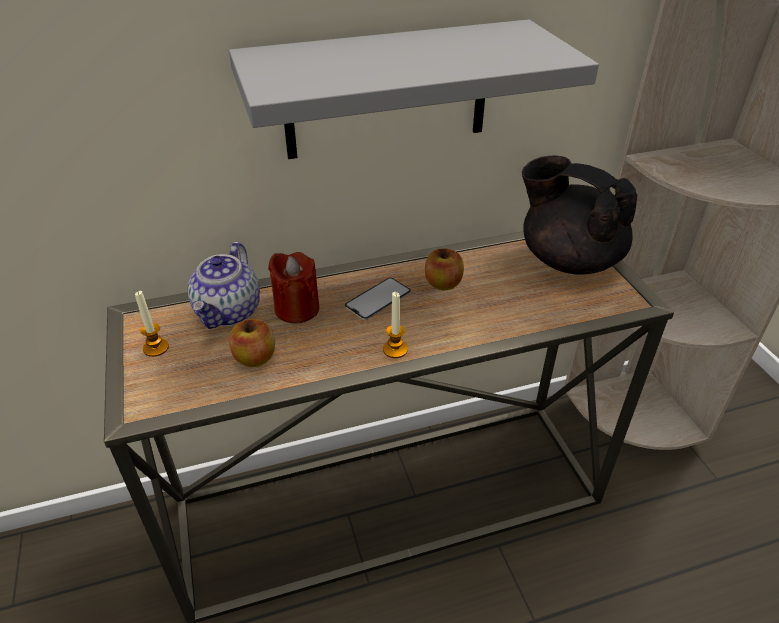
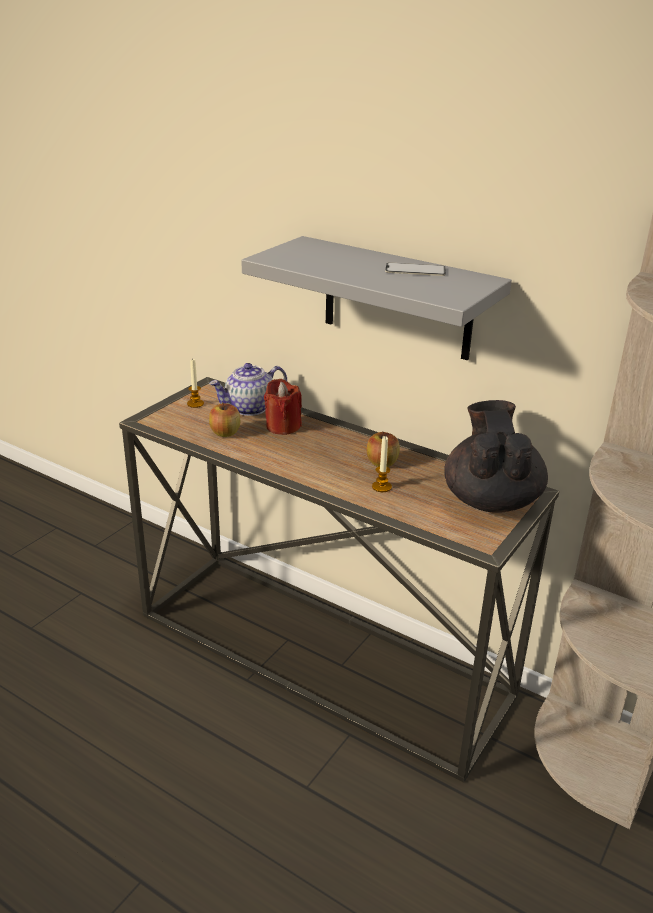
camera: 50 degrees right, 10 degrees down
phone [345,277,411,320] -> phone moved to [385,262,446,276]
candle [383,292,408,358] -> candle moved to [372,436,392,492]

